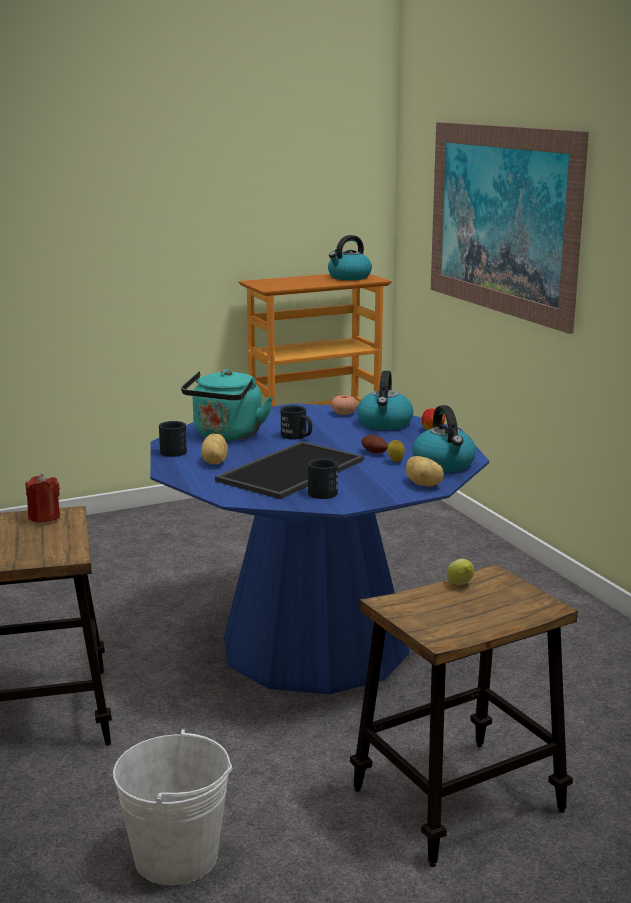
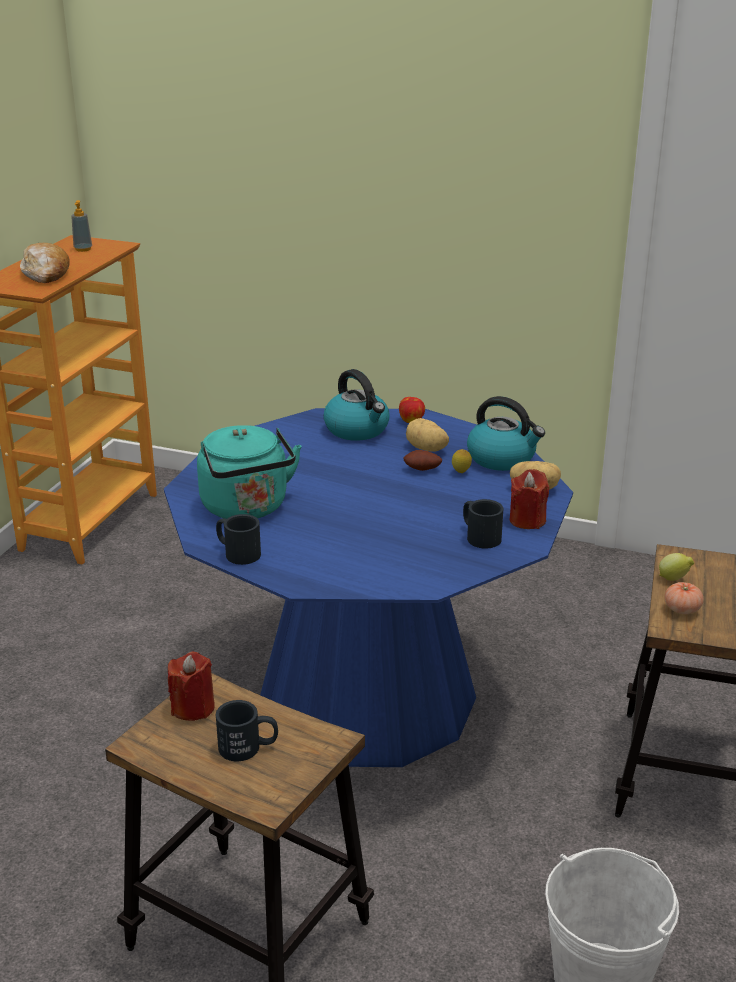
camera: 45 degrees left, 10 degrees up
potato [201,434,228,464] -> potato moved to [406,418,449,451]
tray [215,441,364,499] -> none
black mug [281,406,312,439] -> black mug moved to [216,700,278,761]
kettle [328,235,372,280] -> soap dispenser [71,200,92,252]
tomato [331,395,357,415] -> tomato moved to [665,582,704,614]
picture [431,122,589,334] -> none
none -> bread [20,243,70,283]
none -> red candle [510,469,549,529]

